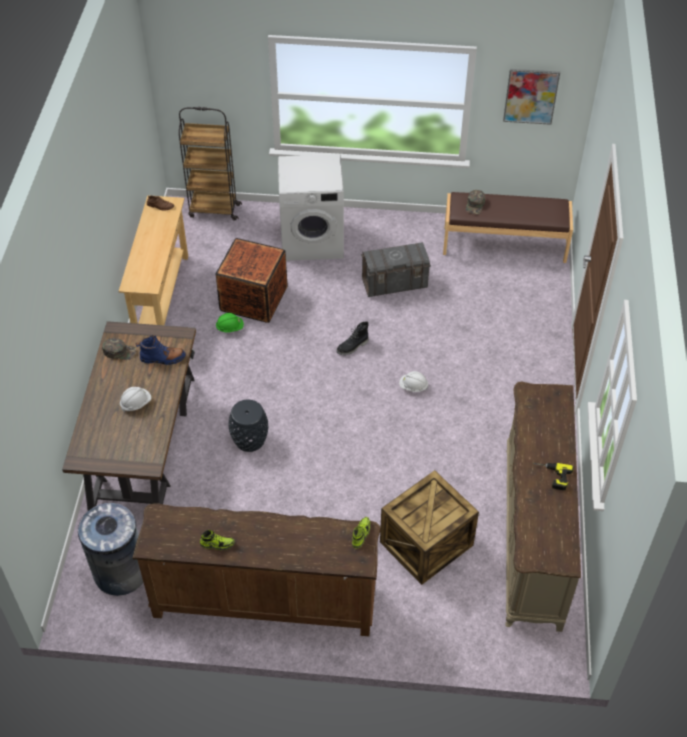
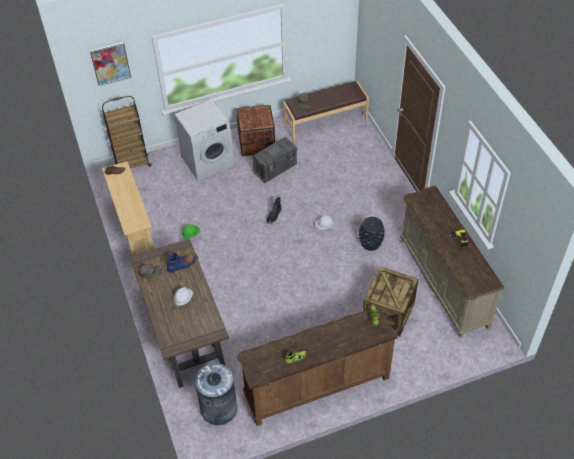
camera: 25 degrees left, 0 degrees up
crate [216,238,287,323] -> crate moved to [236,105,275,156]
black stool [228,400,268,452] -> black stool moved to [359,217,385,251]
picture [503,69,560,125] -> picture moved to [90,42,131,86]

